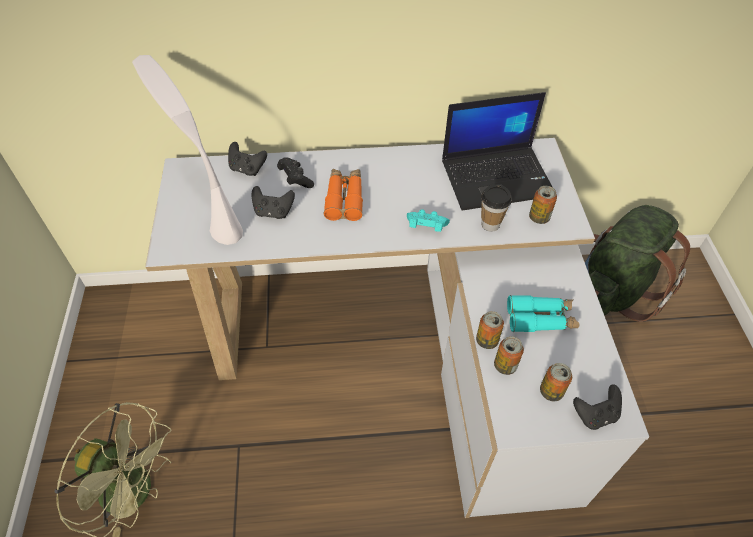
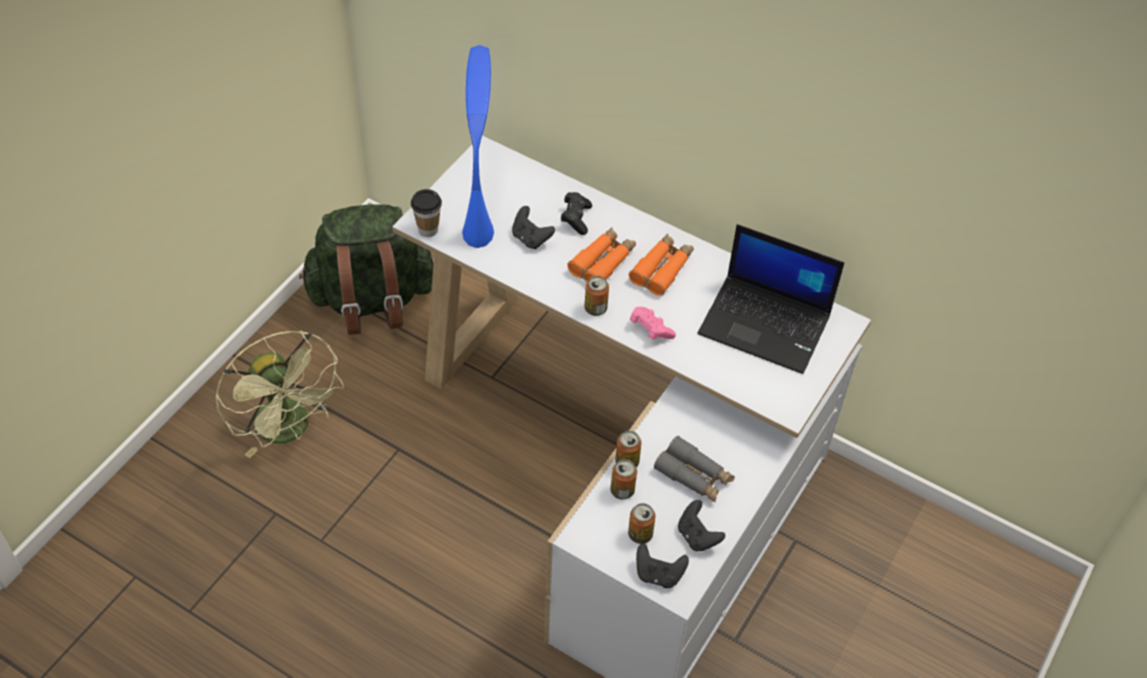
camera: 35 degrees right, 0 degrees up
white table lamp [132,55,243,245] -> blue table lamp [462,45,494,248]
black game controller [228,142,267,176] -> black game controller moved to [678,500,725,552]
turquoise game controller [407,209,450,232] -> pink game controller [630,307,676,340]
cup [481,185,512,232] -> cup moved to [411,189,442,237]
turquoise binoculars [507,295,580,332] -> grey binoculars [654,436,735,502]
can [529,186,557,224] -> can moved to [584,276,609,316]
green backpack [585,205,690,322] -> green backpack moved to [299,204,434,335]
none -> orange binoculars [629,234,694,296]

